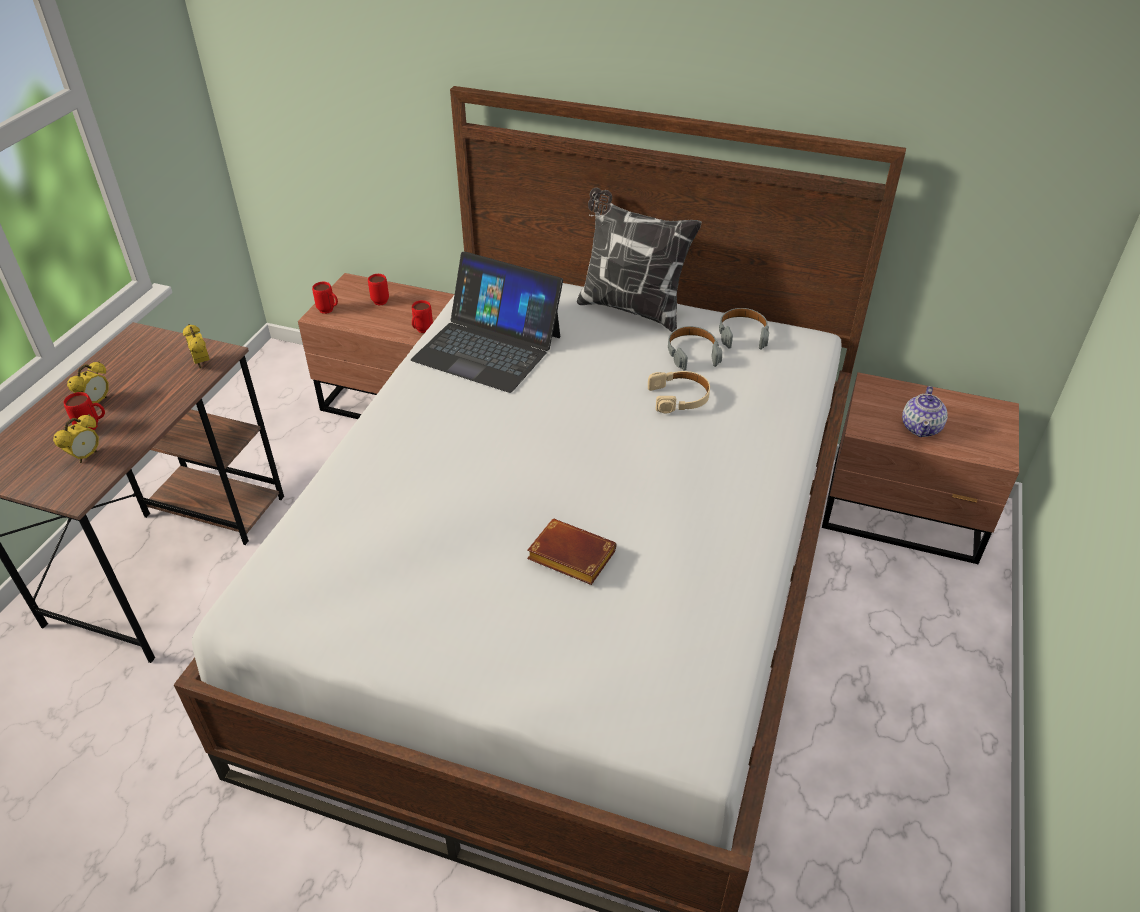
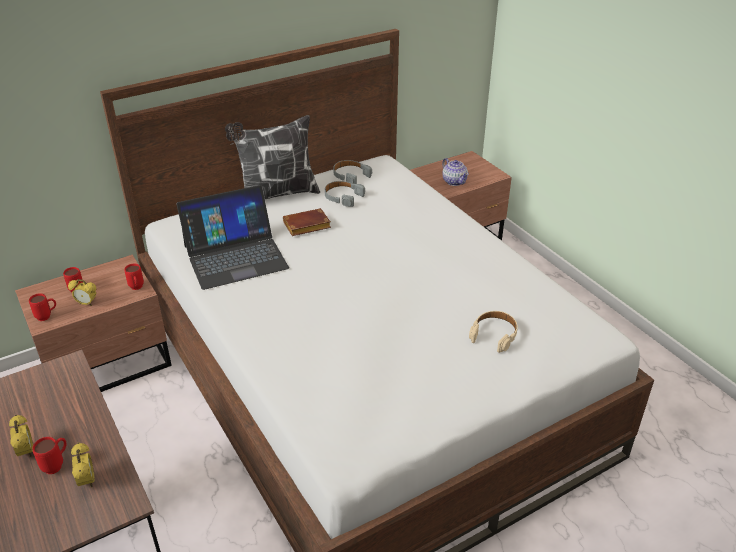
camera: 50 degrees left, 5 degrees down
alarm clock [183,324,210,369] -> alarm clock moved to [68,279,96,306]
brown book [527,519,616,585] -> brown book moved to [283,208,331,236]
beige headphones [648,371,710,413] -> beige headphones moved to [469,311,518,353]

